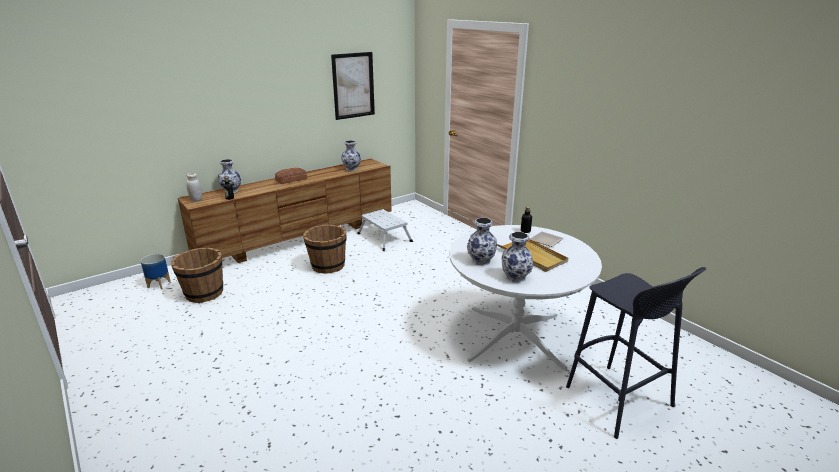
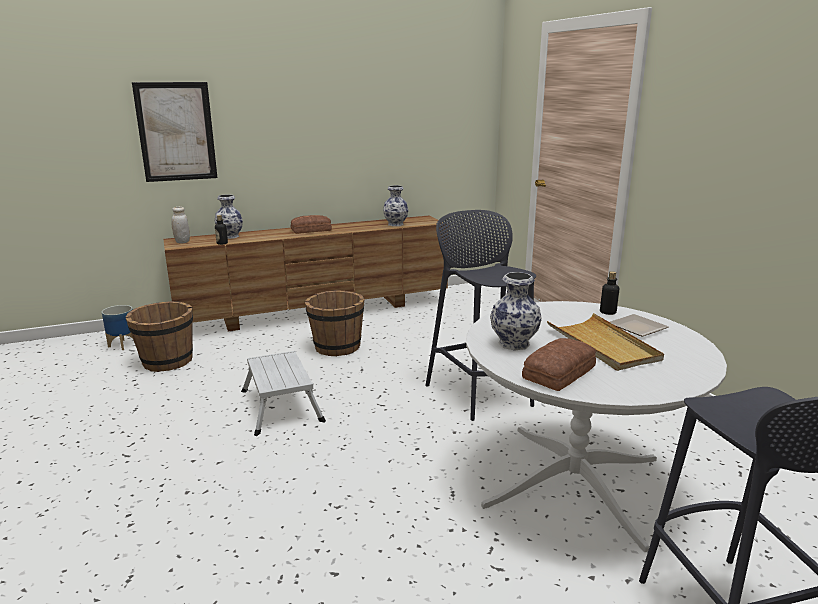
camera: 15 degrees right, 5 degrees down
picture [331,52,375,120] -> picture moved to [132,82,217,182]
white step ladder [357,209,413,251] -> white step ladder moved to [241,351,326,436]
vase [501,232,533,283] -> bread [522,338,596,391]
none -> grey stool [425,210,536,421]

